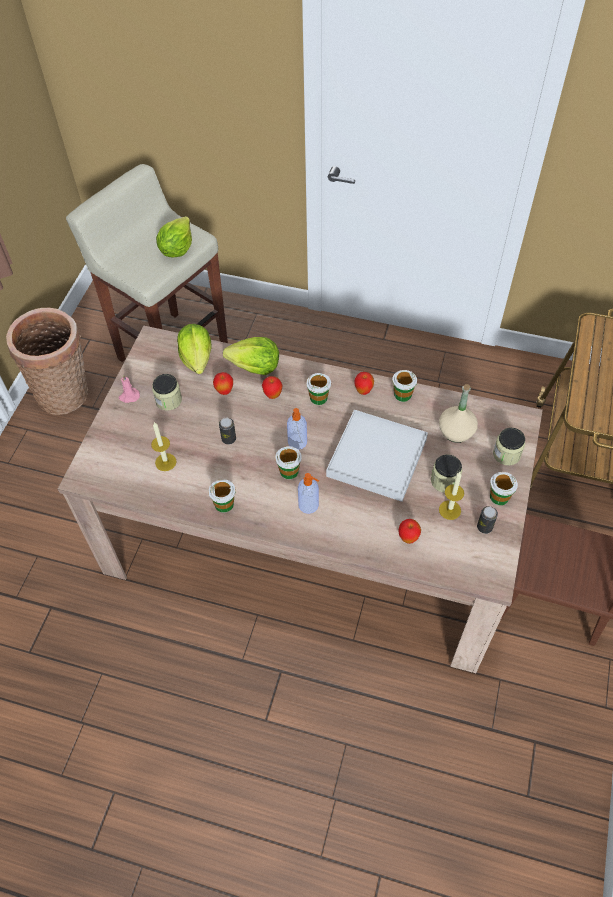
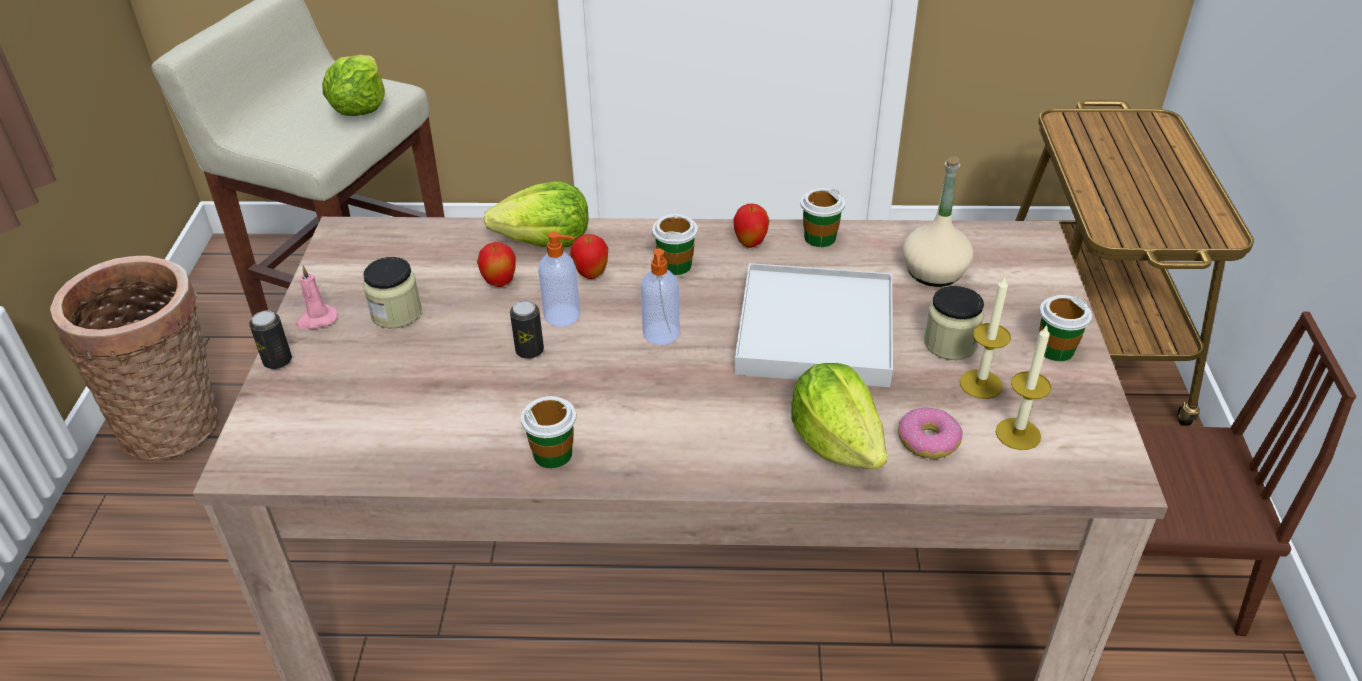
camera: 15 degrees left, 15 degrees down
candle [151,422,177,471] -> candle moved to [996,325,1051,450]
lettuce [177,324,211,374] -> lettuce moved to [791,363,888,469]
cup [275,446,302,479] -> none
soap dispenser [298,473,319,514] -> soap dispenser moved to [538,231,580,327]
apple [399,519,421,544] -> donut [898,407,962,459]
can [477,506,498,534] -> can moved to [249,311,292,369]
jar [493,428,525,465] -> none

